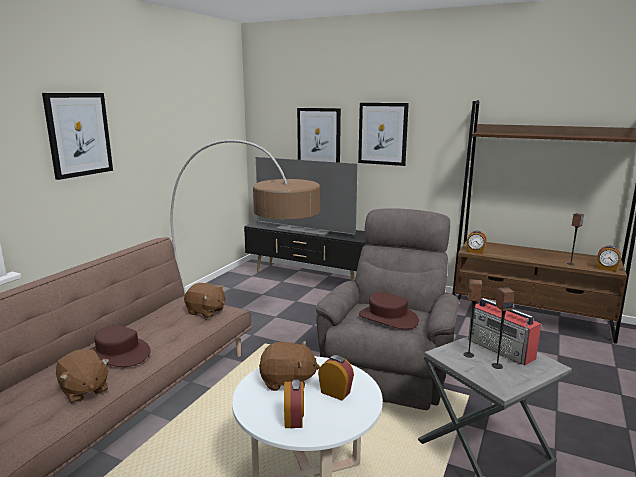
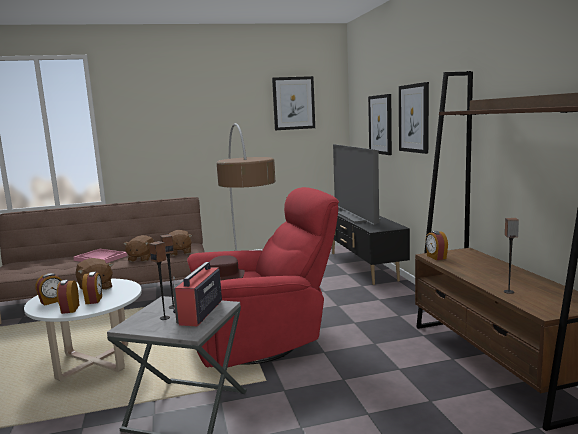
camera: 50 degrees right, 5 degrees down
picture [42,93,113,180] -> picture moved to [272,76,315,130]
brown plush toy [56,349,109,403] -> brown plush toy moved to [123,235,154,262]
brown hat [91,325,150,367] -> pink tray [73,249,127,263]
grey armchair [316,208,459,410] -> red armchair [187,187,339,368]
alarm clock [598,246,621,272] -> alarm clock moved to [57,280,79,314]

